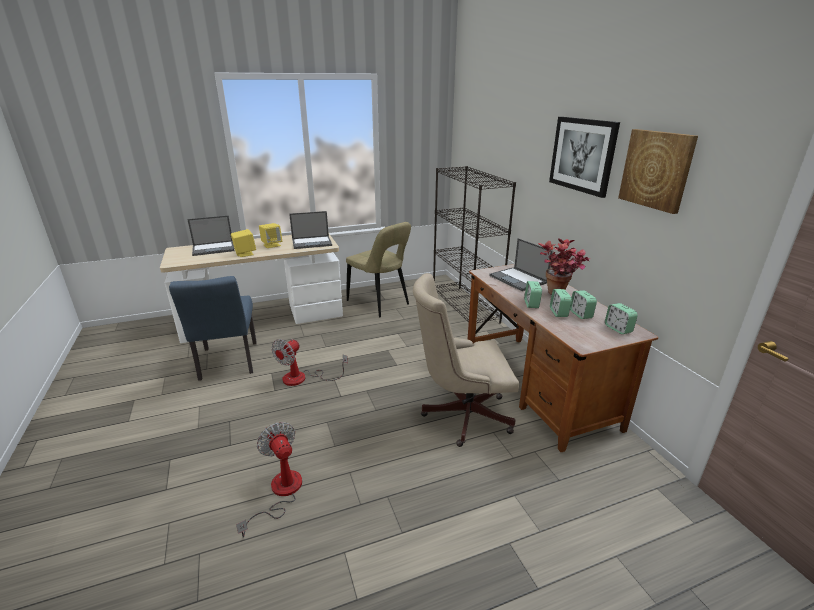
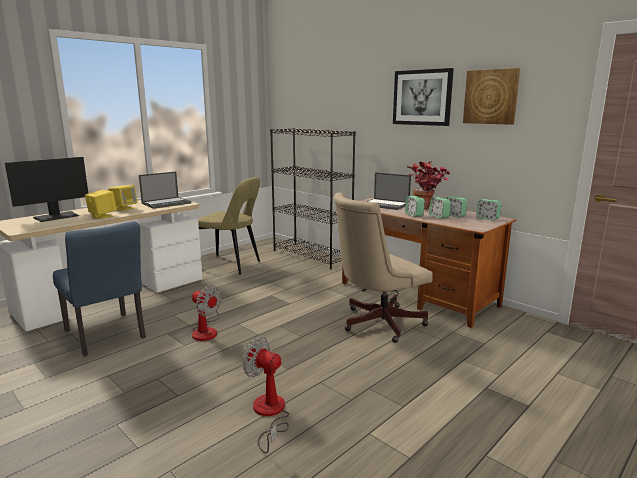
camera: 25 degrees left, 10 degrees down
laptop [187,216,235,256] -> monitor [5,157,89,222]
fan [271,339,348,386] -> fan turned 60 degrees counterclockwise [192,286,222,341]

